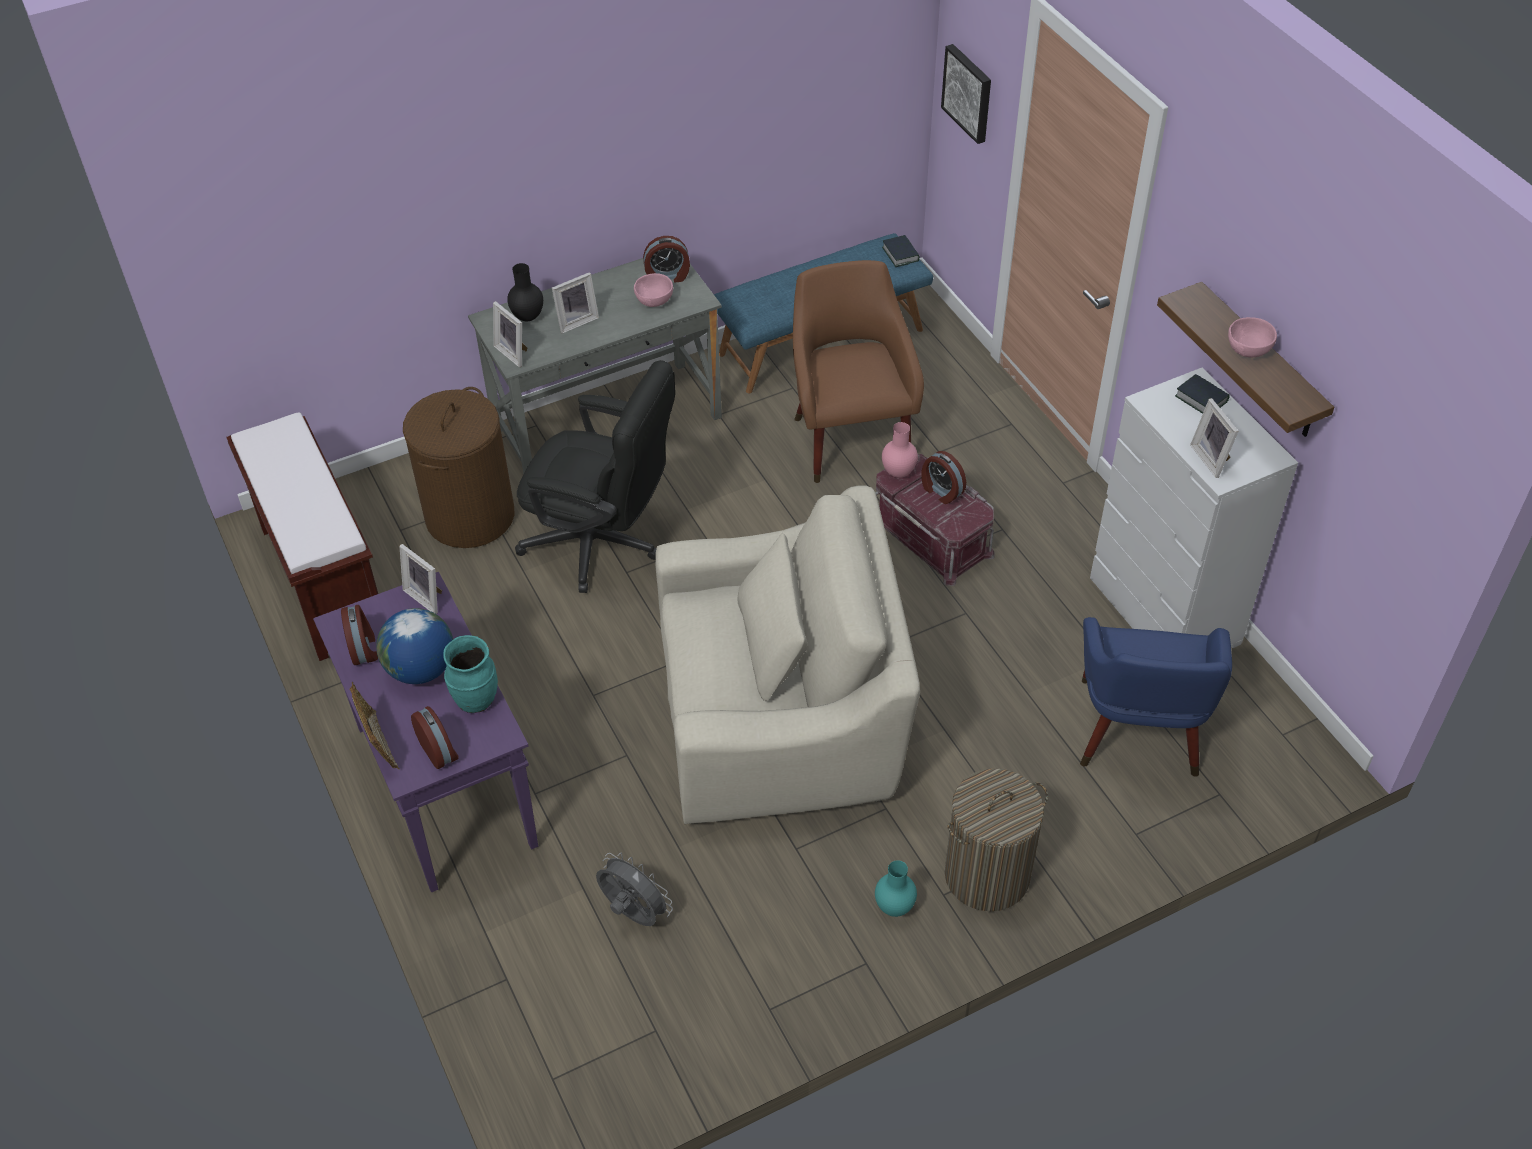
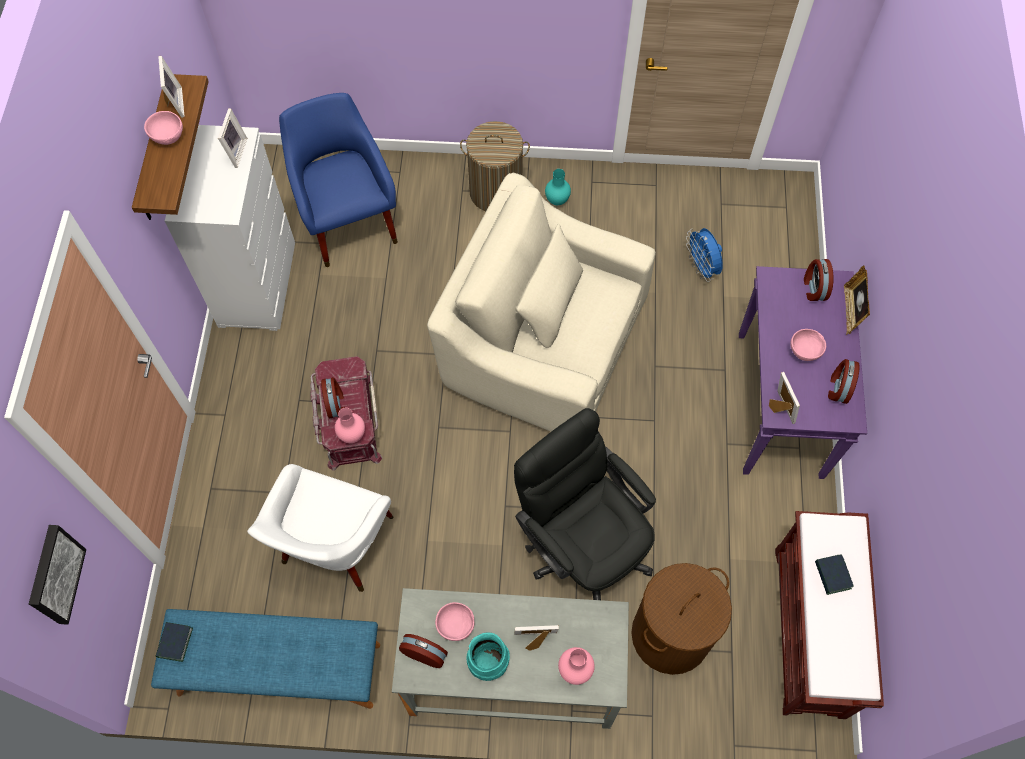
camera: 150 degrees left, 15 degrees up
globe [376,608,453,684] -> pink bowl [790,329,826,361]
turquoise vase [443,635,498,713] -> turquoise vase moved to [467,633,510,681]
picture frame [493,301,527,367] -> picture frame moved to [158,56,184,118]
black vase [507,263,543,322] -> pink vase [558,647,595,685]
grey fan [596,852,673,926] -> blue fan [686,228,723,282]
brown armchair [793,260,924,483] -> white armchair [247,464,394,592]
blue armchair [1080,617,1232,777] -> blue armchair turned 60 degrees counterclockwise [279,93,398,267]
book [1175,374,1230,414] -> book moved to [815,554,854,595]

